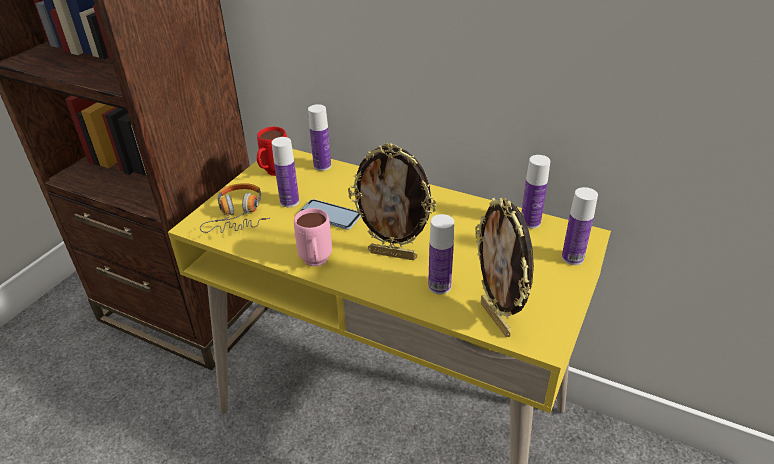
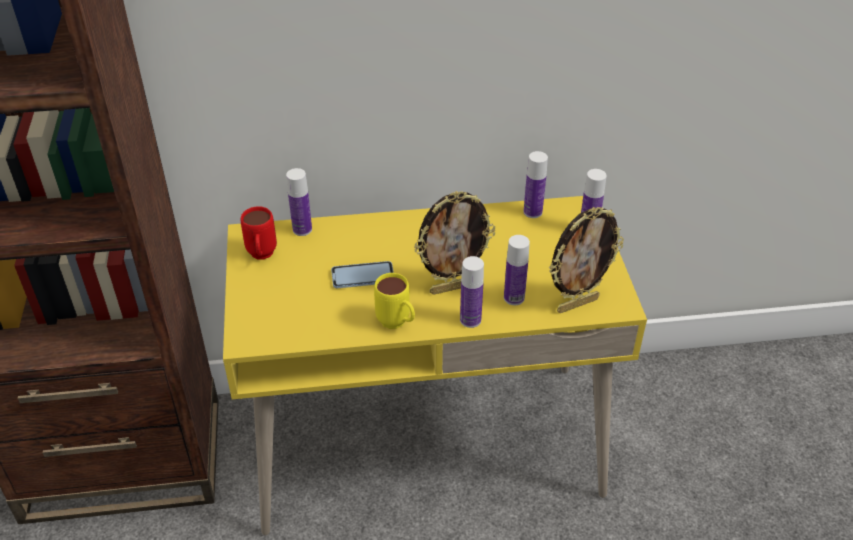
camera: 35 degrees left, 5 degrees up
headphones [200,183,270,233] -> none
bottle [272,137,299,207] -> bottle moved to [460,256,484,328]
pink mug [294,208,332,267] -> yellow mug [374,273,415,329]
picture frame [475,198,534,337] -> picture frame turned 60 degrees counterclockwise [549,207,624,313]

